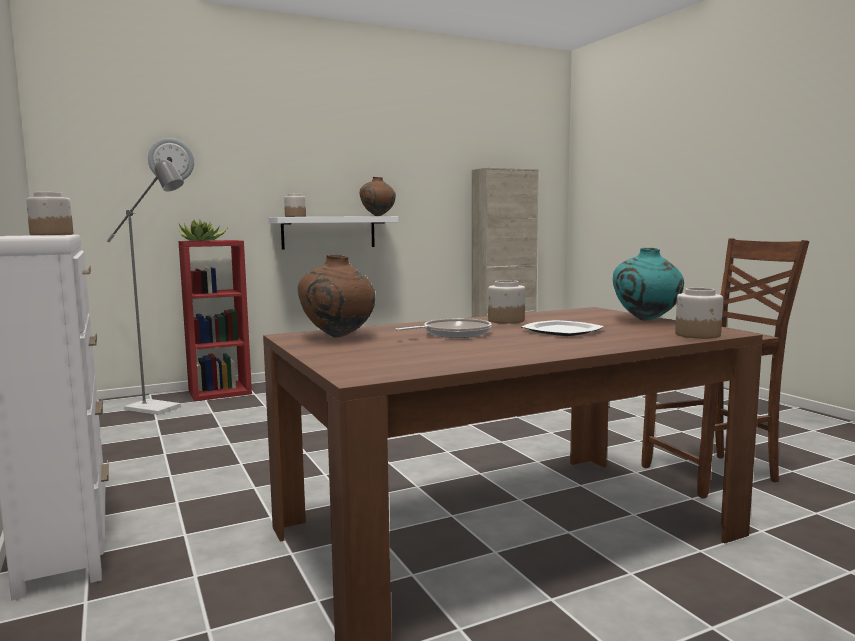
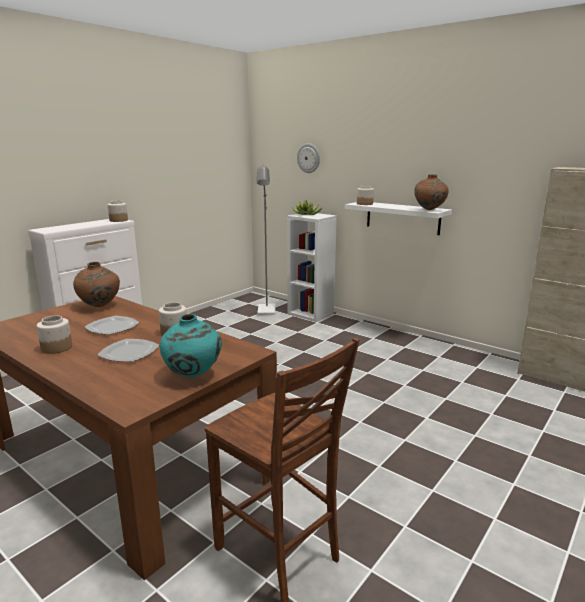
camera: 65 degrees right, 10 degrees up
red bookcase [178,240,252,401] -> white bookcase [287,213,337,322]
frying pan [395,318,492,338] -> plate [85,316,140,335]
jar [675,288,723,339] -> jar moved to [37,316,72,354]

